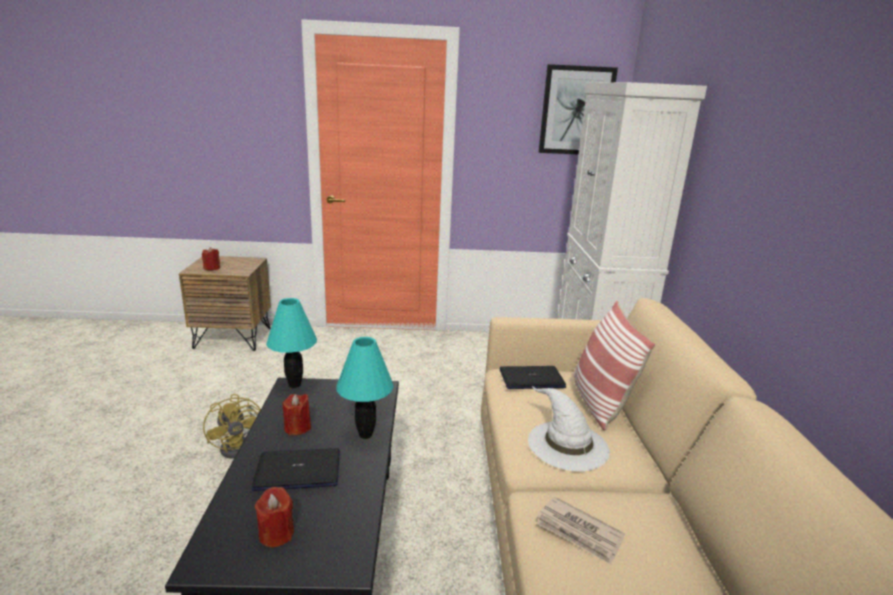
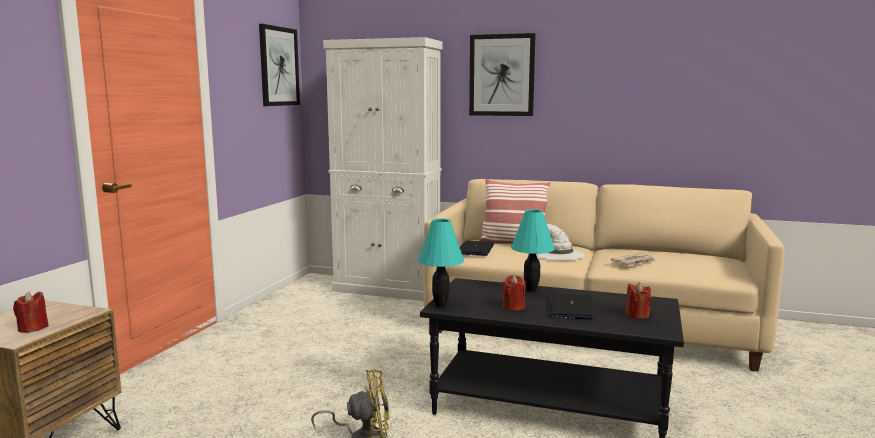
camera: 70 degrees left, 10 degrees down
none -> picture [469,33,536,116]

